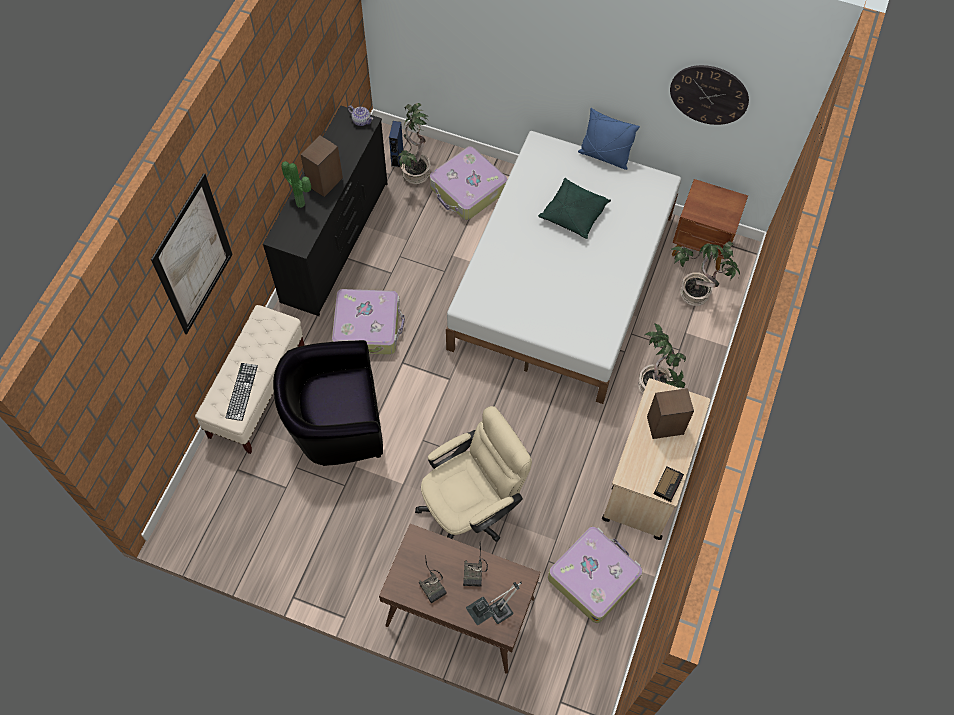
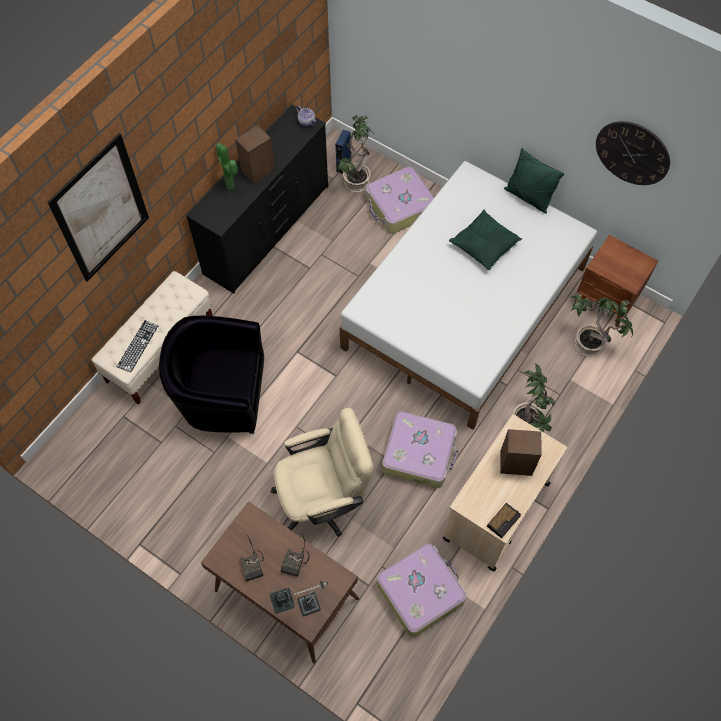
camera: 15 degrees right, 0 degrees up
suitcase [332,289,405,355] -> suitcase moved to [382,411,459,488]
blue pillow [578,108,640,170] -> green pillow [504,148,564,214]

